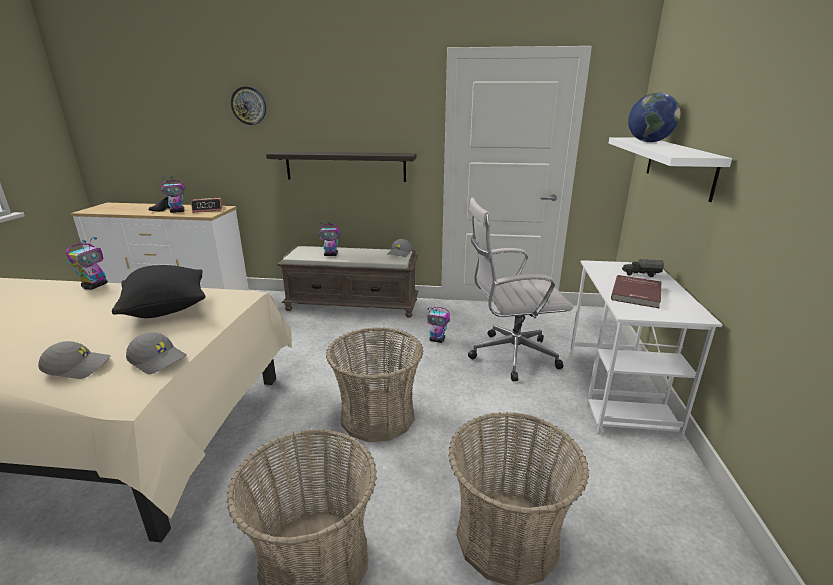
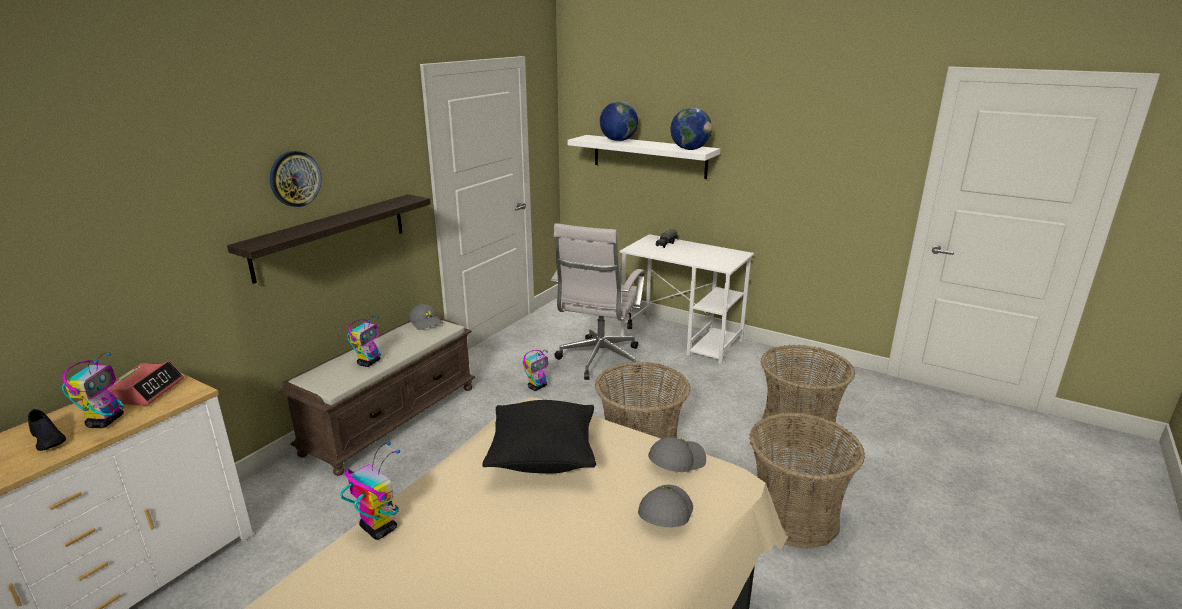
camera: 65 degrees left, 0 degrees up
wall clock [231,86,266,125] -> wall clock moved to [270,151,322,207]
red book [611,275,661,308] -> none
none -> globe [671,107,712,150]

